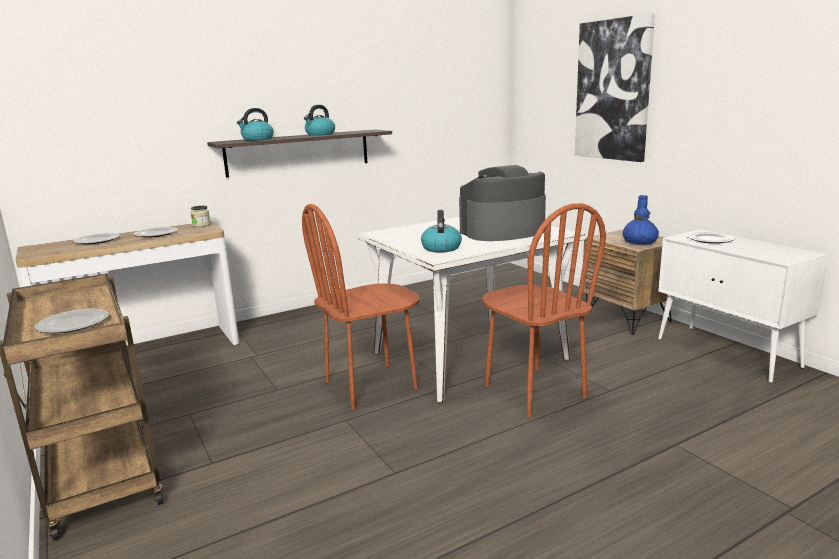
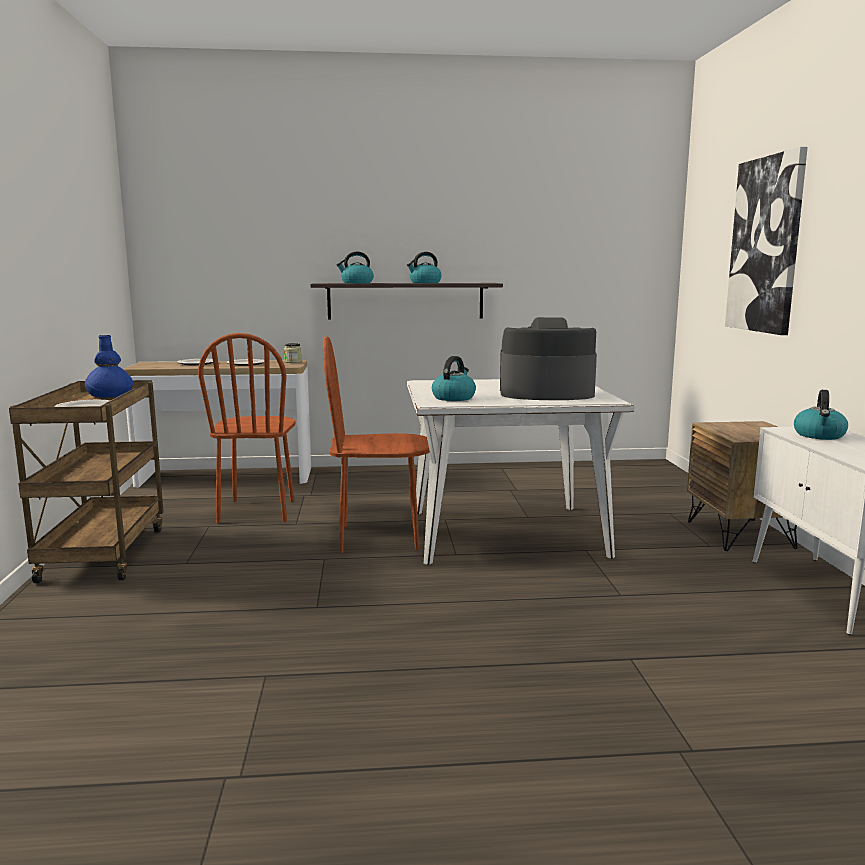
camera: 25 degrees right, 5 degrees down
brown chair [482,203,606,417] -> brown chair moved to [198,333,295,523]
blue vase [623,195,659,244] -> blue vase moved to [85,335,133,398]
plate [687,232,734,244] -> kettle [794,390,848,440]

